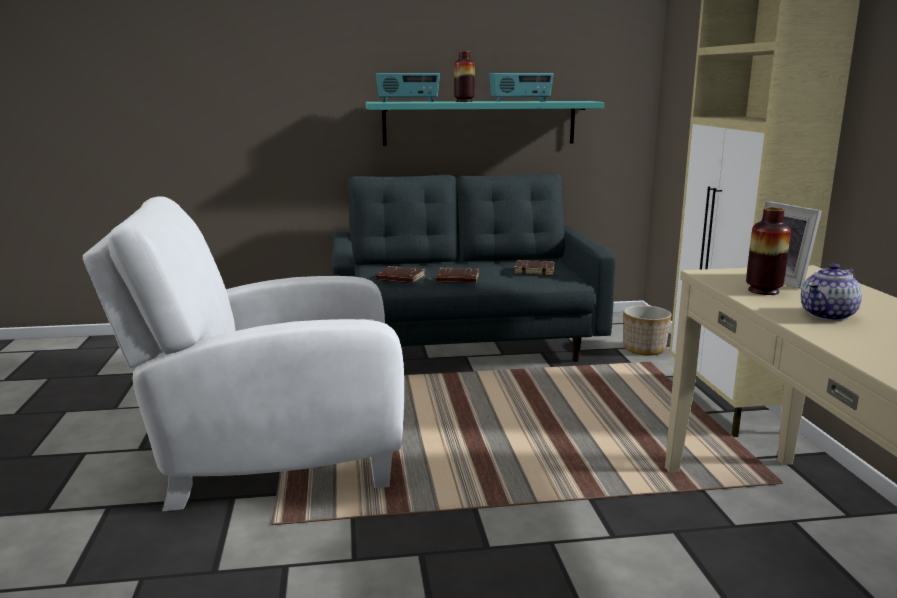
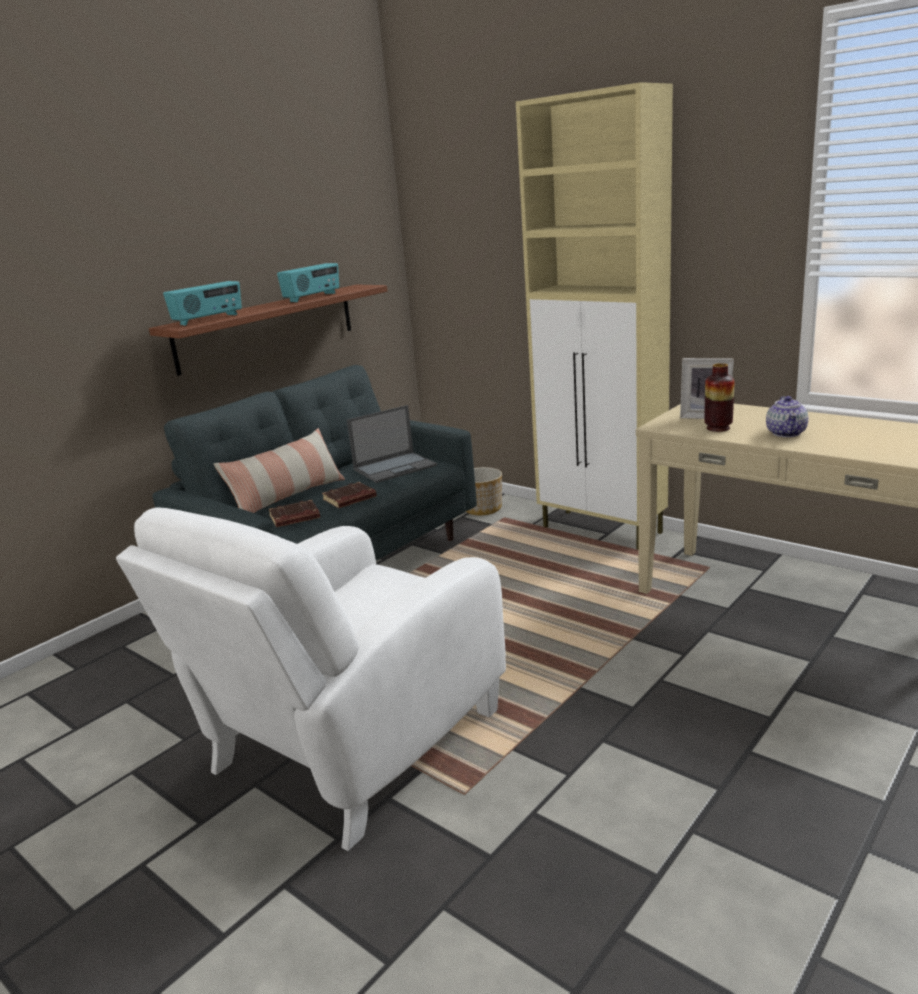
camera: 40 degrees left, 5 degrees up
turquoise shelf [366,101,604,146] -> brown shelf [149,285,388,376]
vase [454,51,475,102] -> none
brown book [514,260,555,275] -> laptop [347,405,437,483]
none -> pillow [214,428,345,513]

